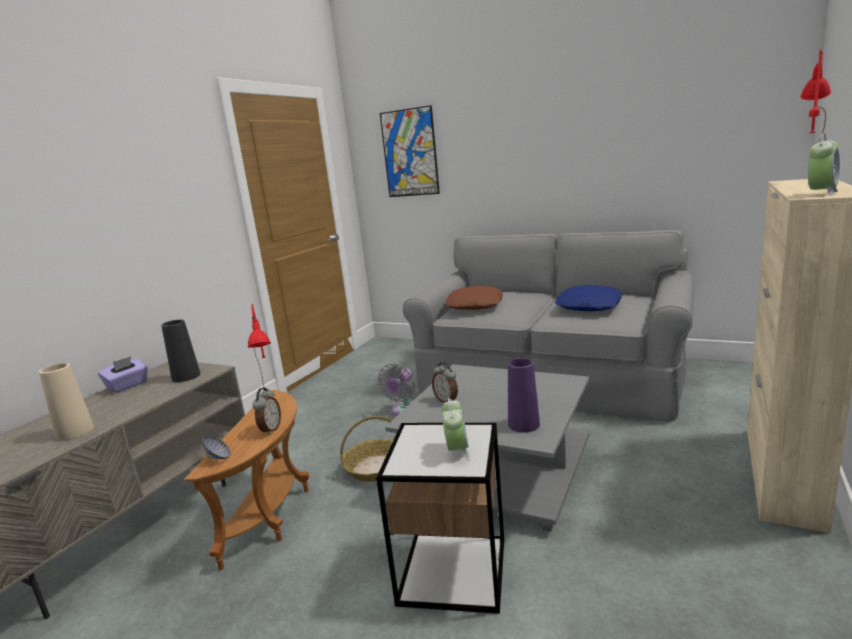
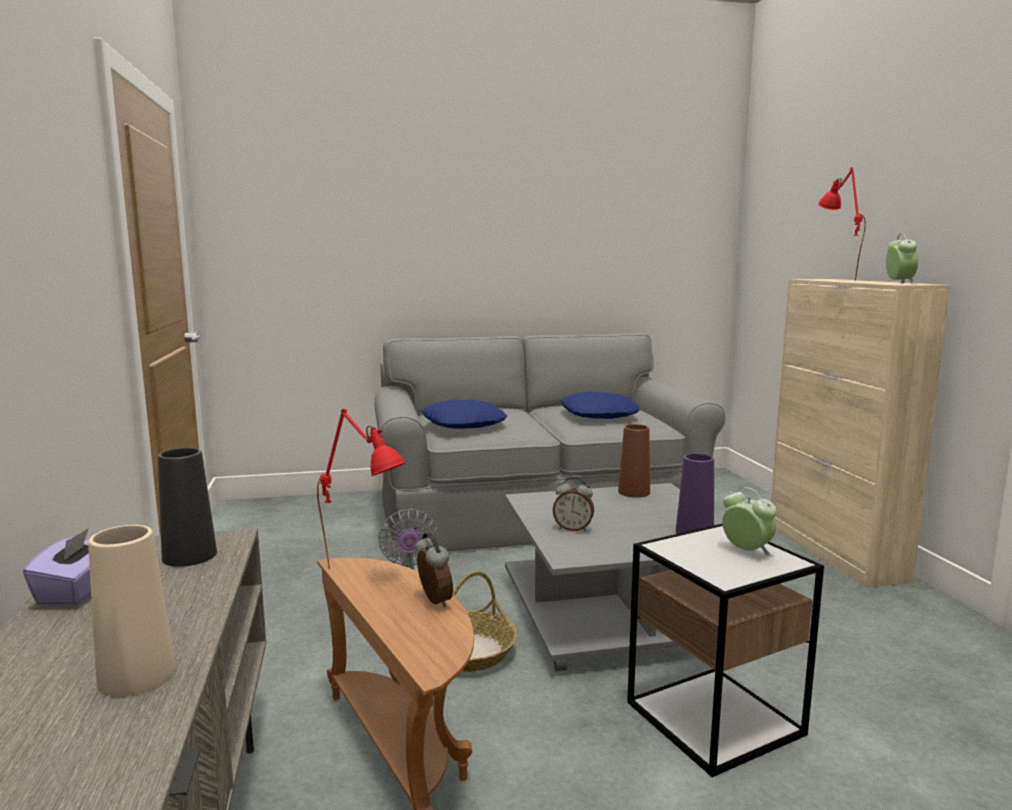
camera: 40 degrees left, 5 degrees down
bowl [202,435,231,460] -> none
picture [380,105,440,197] -> none
brown pillow [445,286,503,310] -> blue pillow [421,400,507,429]
none -> brown vase [618,424,650,498]

